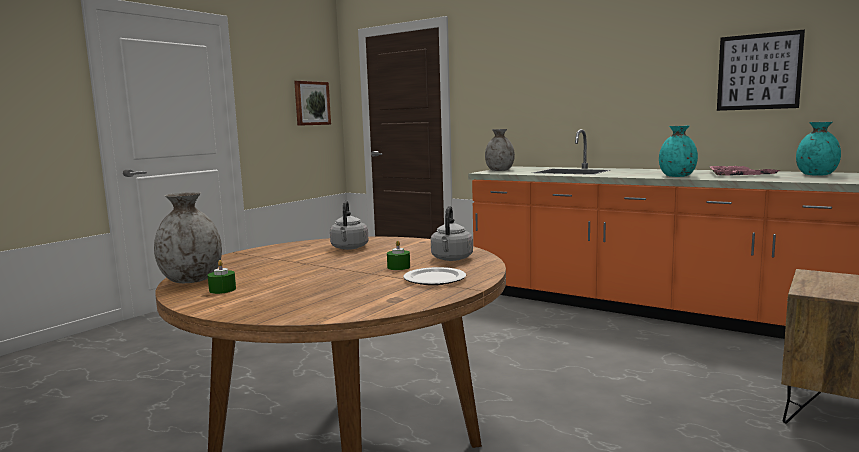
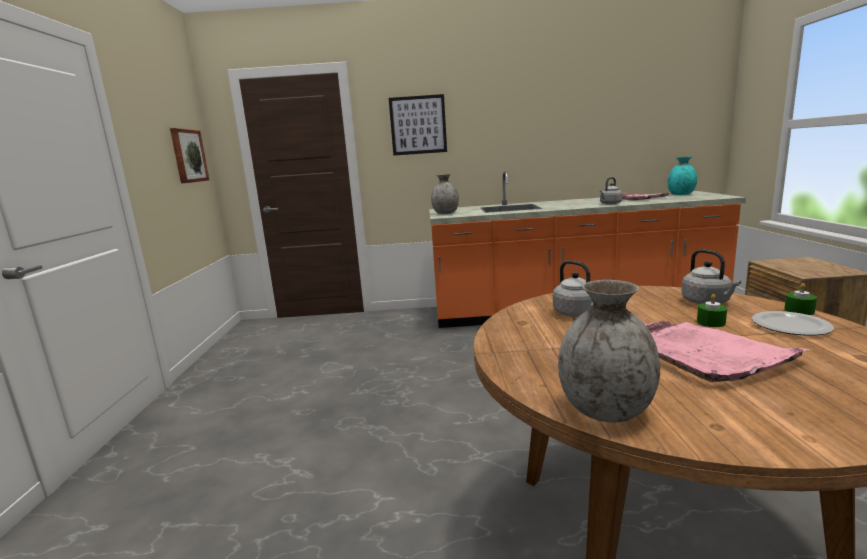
camera: 35 degrees left, 5 degrees up
green candle [208,260,236,294] -> green candle moved to [784,283,817,315]
turquoise vase [659,126,698,177] -> grey kettle [600,177,623,205]
picture [717,30,805,111] -> picture moved to [389,94,447,156]
none -> pink tray [645,321,812,382]

